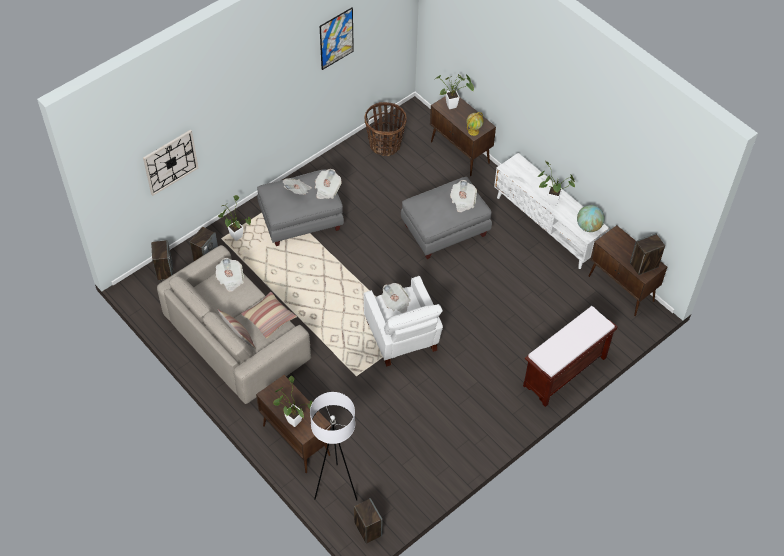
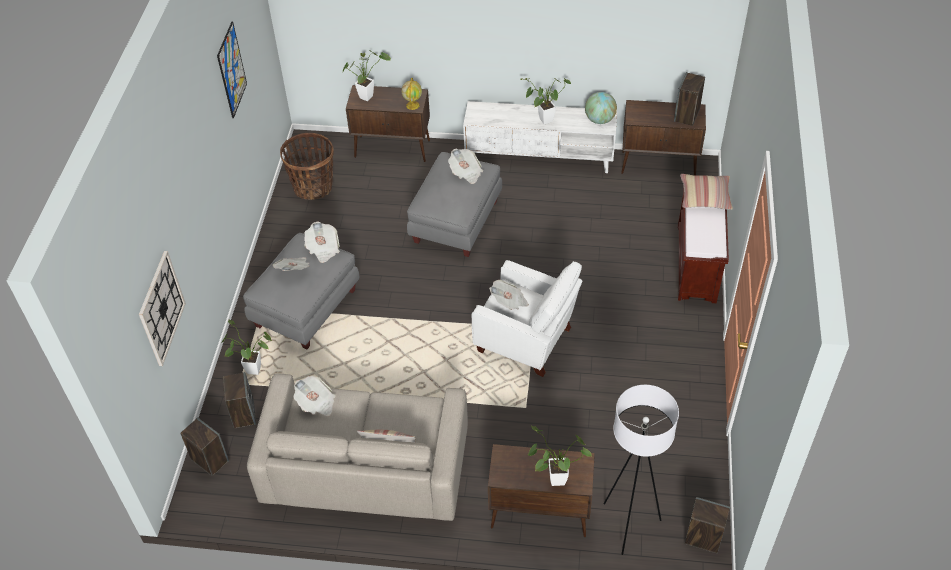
camera: 40 degrees left, 5 degrees down
pillow [241,292,297,339] -> pillow moved to [680,174,733,210]

